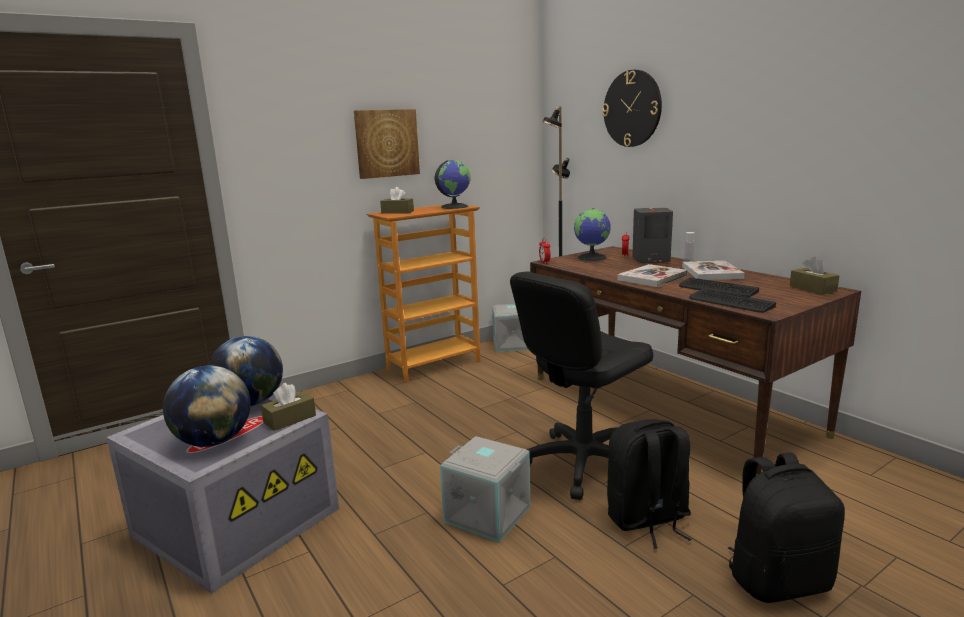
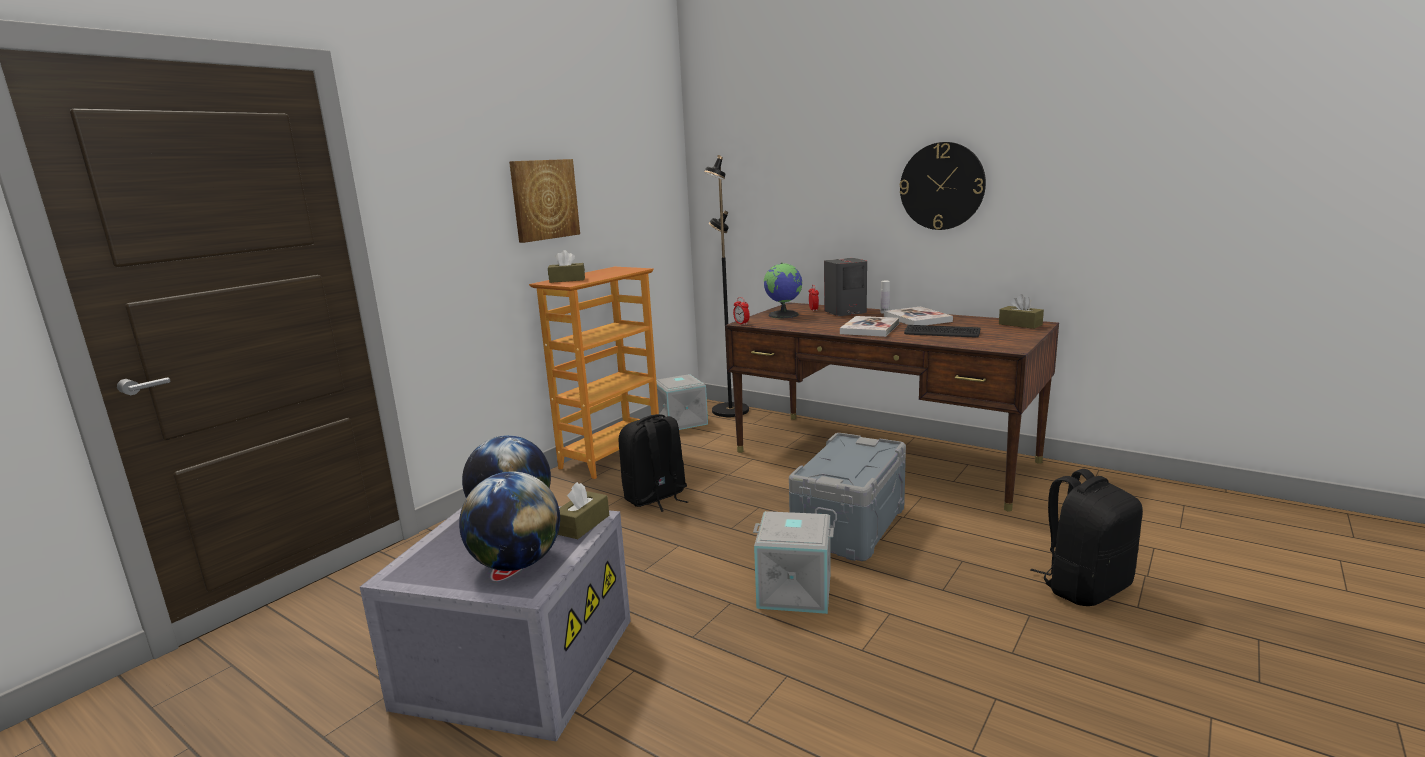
camera: 20 degrees left, 0 degrees up
globe [435,160,471,209] -> none
black office chair [510,272,654,500] -> grey storage box [789,433,906,561]
wall clock [602,70,662,147] -> wall clock moved to [900,142,986,230]
black backpack [607,419,692,548] -> black backpack moved to [619,414,688,512]
keyboard [689,289,776,313] -> none

